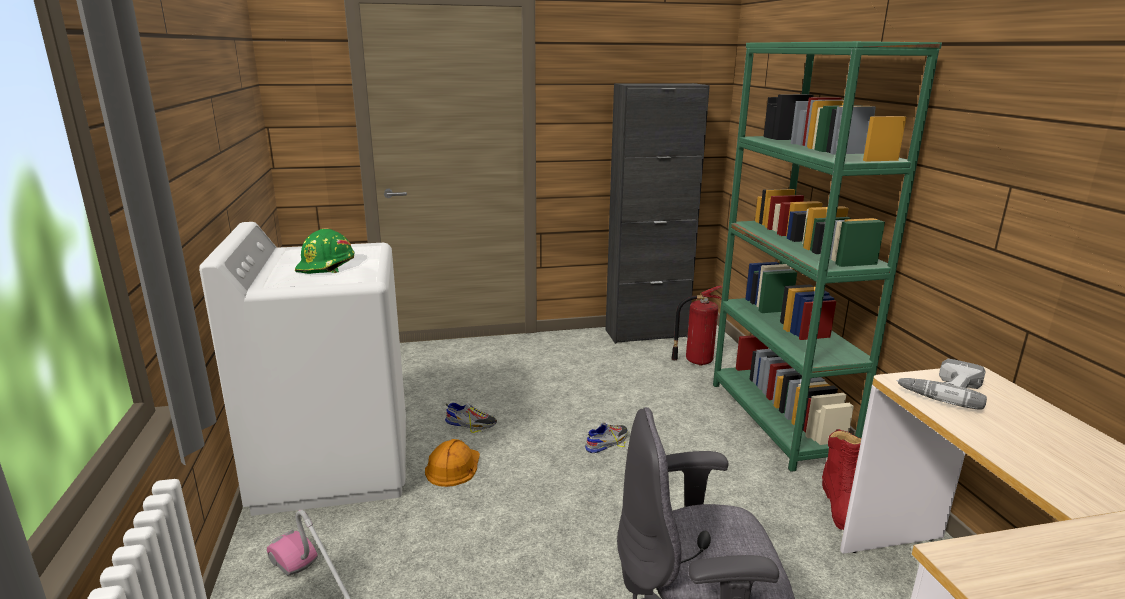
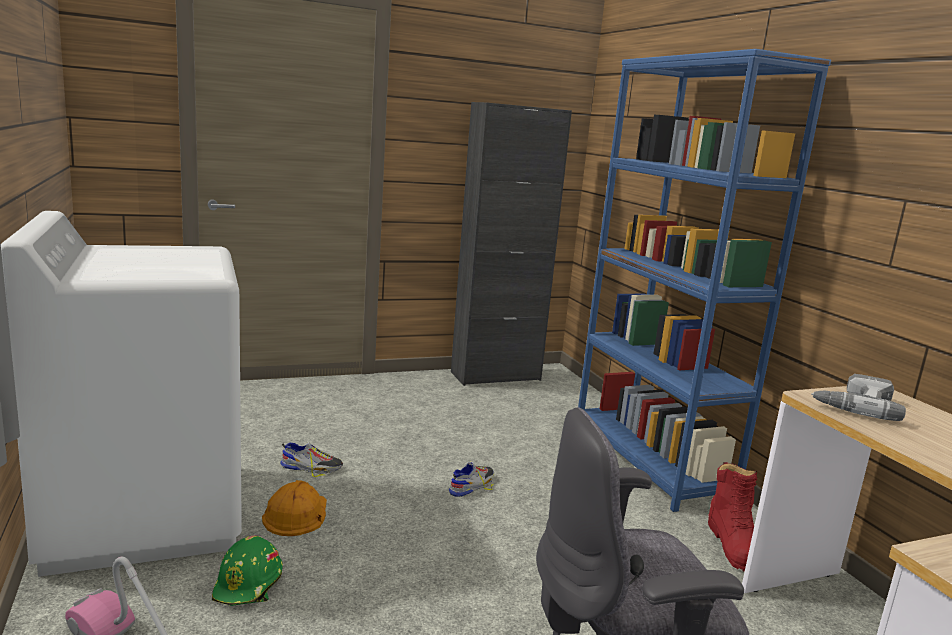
camera: 10 degrees left, 5 degrees down
green hard hat [295,228,354,274] -> green hard hat moved to [212,536,283,606]
fire extinguisher [671,286,722,366] -> none
green bookcase [713,41,942,472] -> blue bookcase [578,49,831,512]

